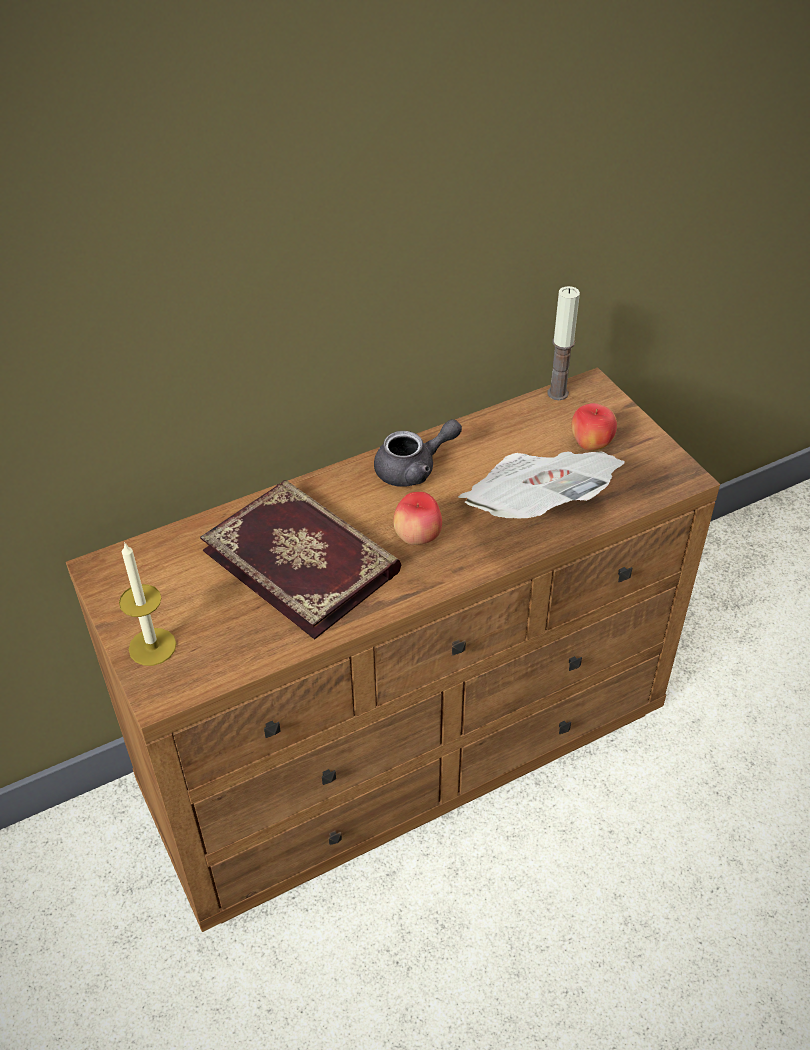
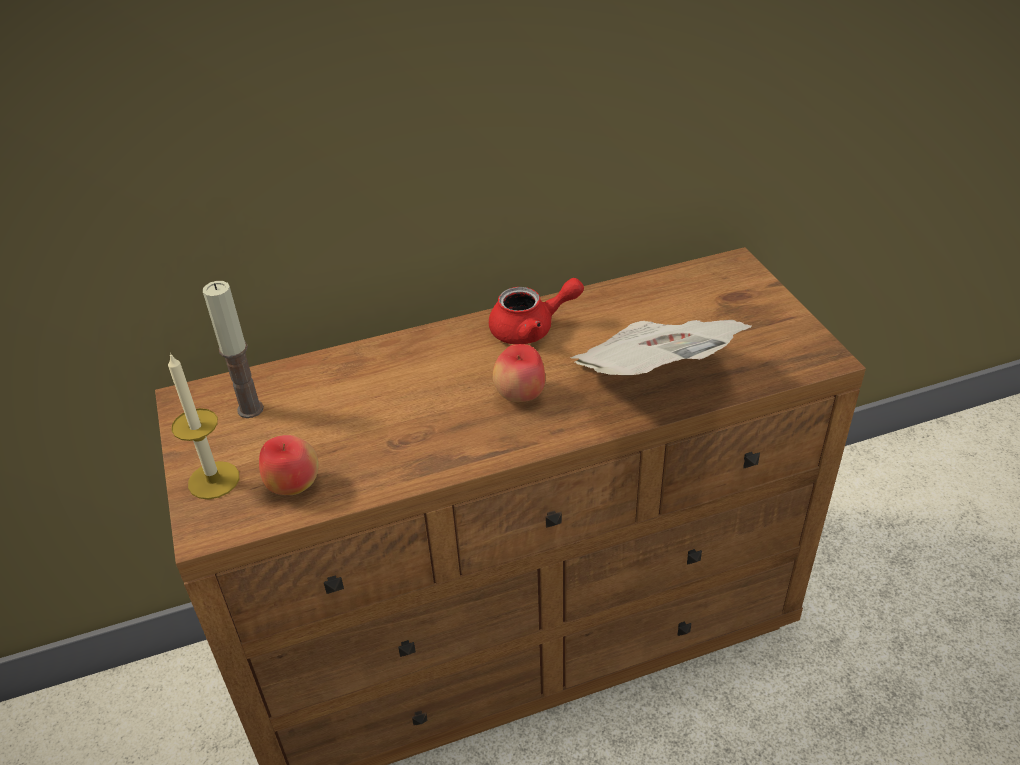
camera: 10 degrees right, 5 degrees down
book [200,480,401,640] -> none
grey teapot [374,419,462,487] -> red teapot [489,278,584,344]
candle [548,286,580,400] -> candle moved to [203,281,264,418]
apple [572,403,617,451] -> apple moved to [259,435,319,495]

